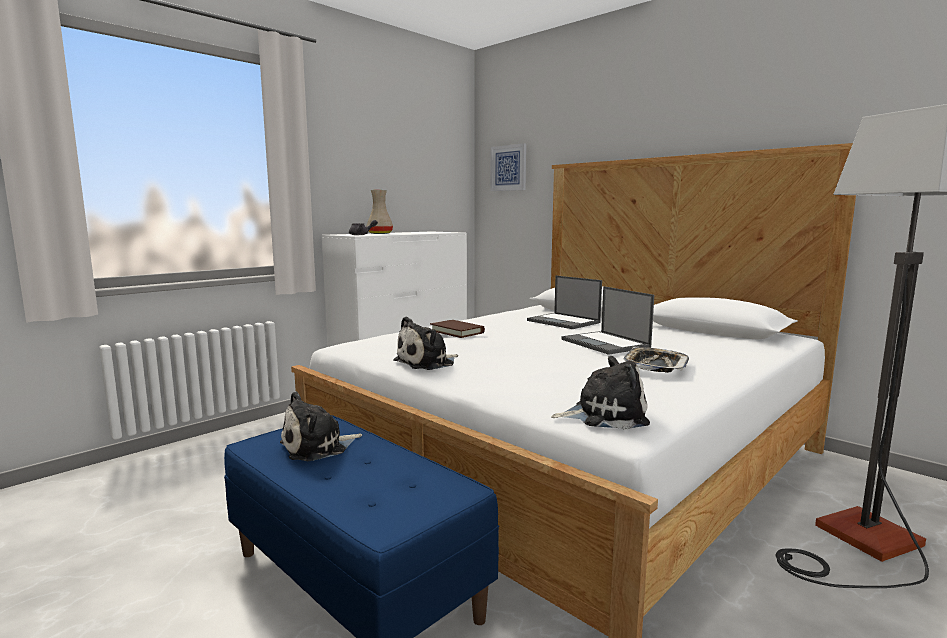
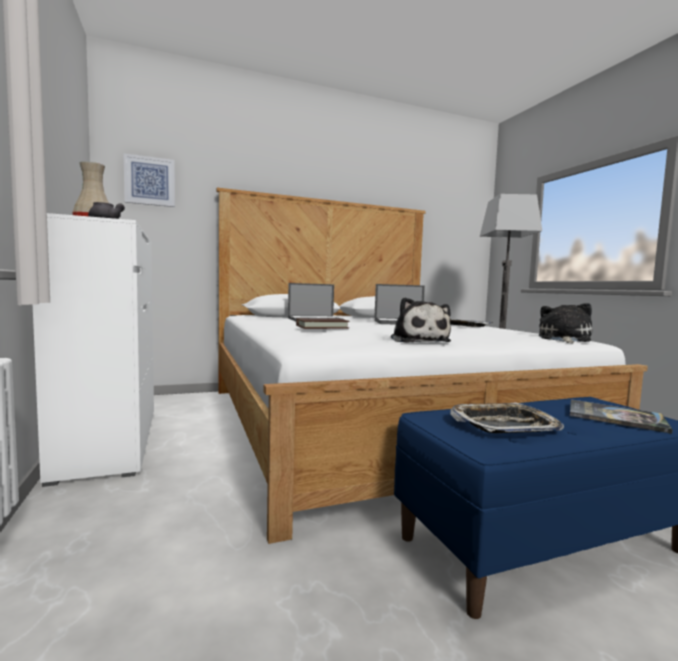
camera: 65 degrees left, 5 degrees down
plush toy [280,391,362,461] -> tray [450,402,564,433]
none -> book [570,399,673,434]

